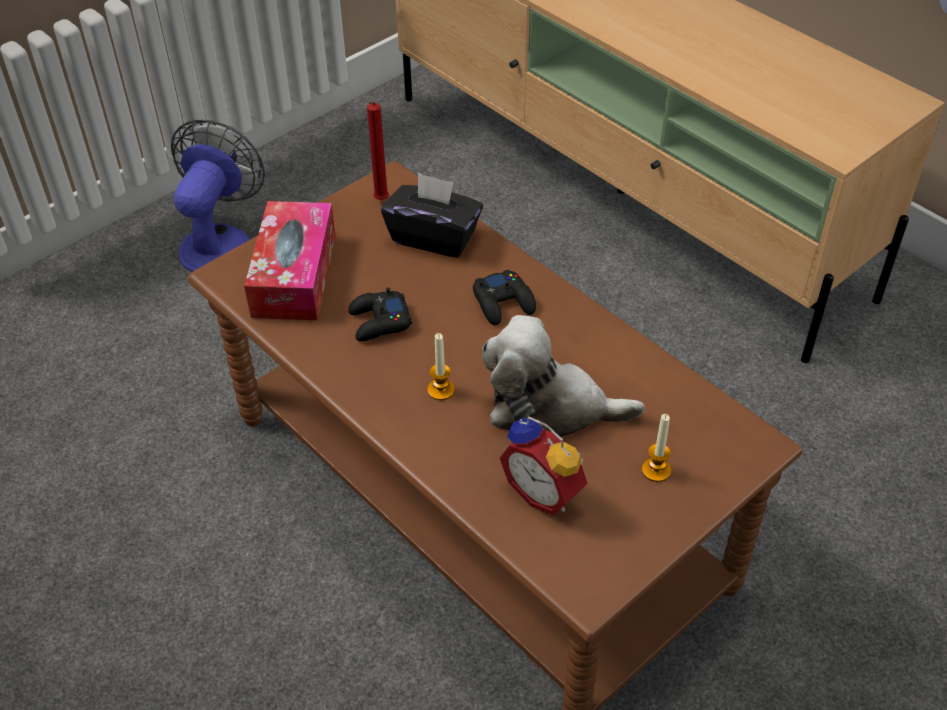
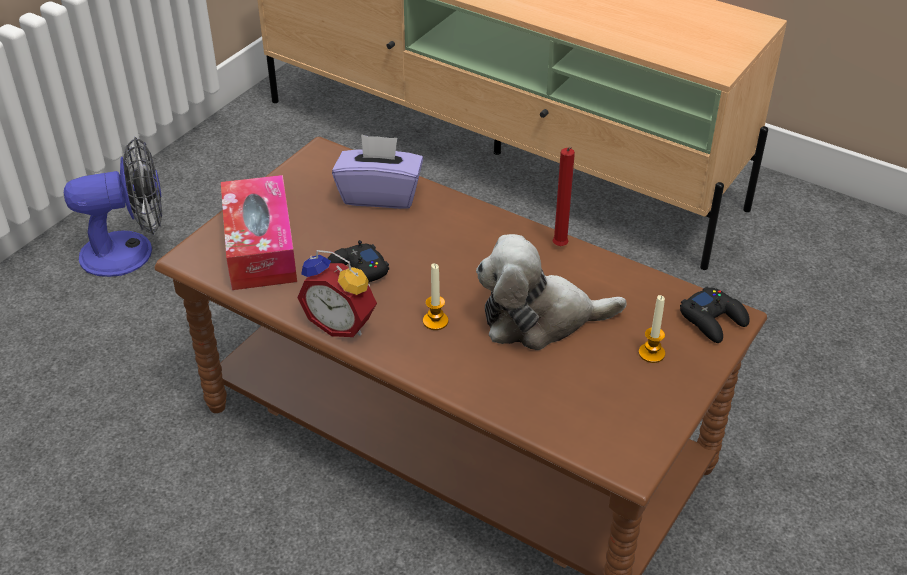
camera: 15 degrees left, 5 degrees down
fan [171,120,265,272] -> fan turned 75 degrees clockwise [64,137,162,277]
red candle [367,102,389,200] -> red candle moved to [552,147,575,246]
black tissue box [381,172,483,258] -> purple tissue box [332,134,423,209]
black game controller [473,269,536,325] -> black game controller moved to [680,287,750,343]
alarm clock [500,416,587,515] -> alarm clock moved to [297,250,377,337]

